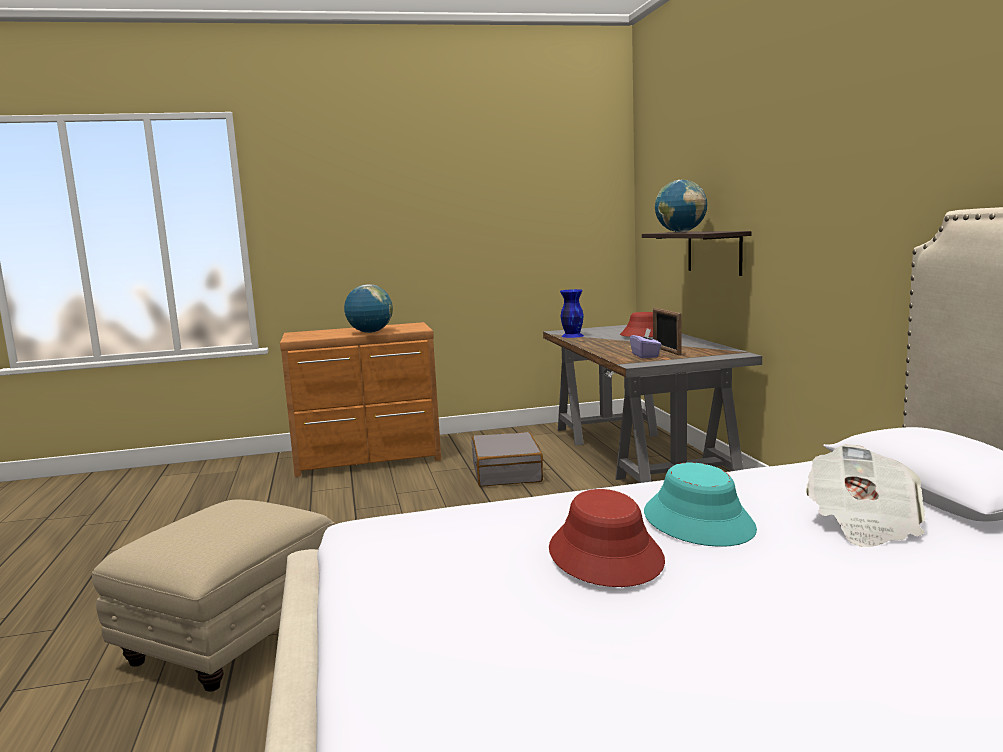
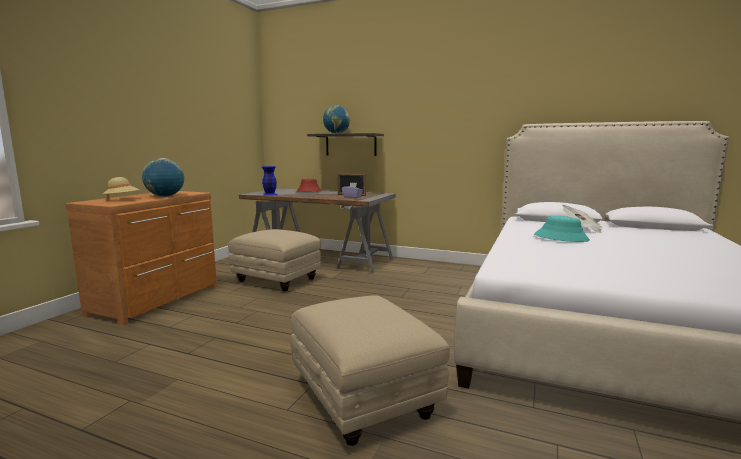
camera: 55 degrees left, 0 degrees up
grey suitcase [471,432,543,487] -> beige ottoman [228,229,321,292]
red hat [549,489,665,587] -> none
none -> beige hat [102,177,140,199]

